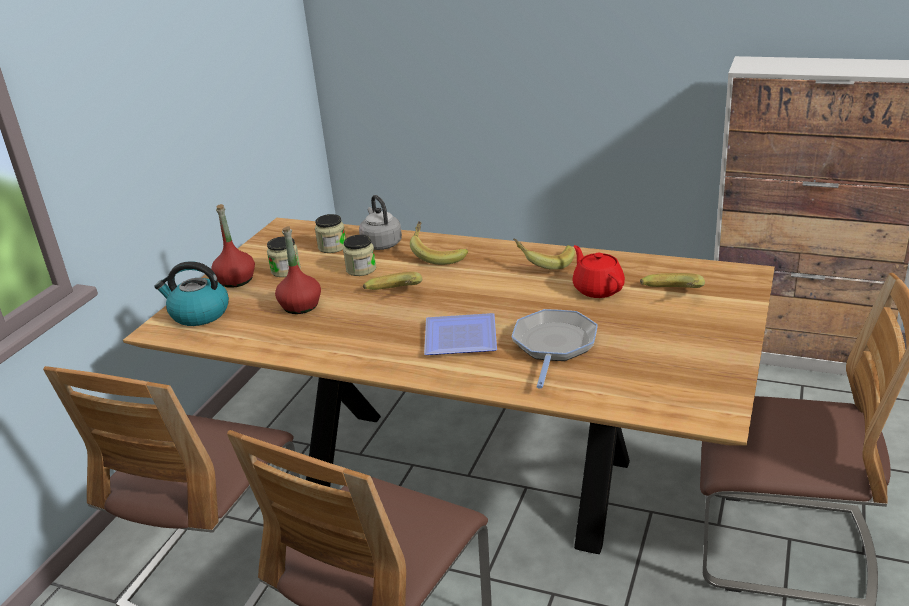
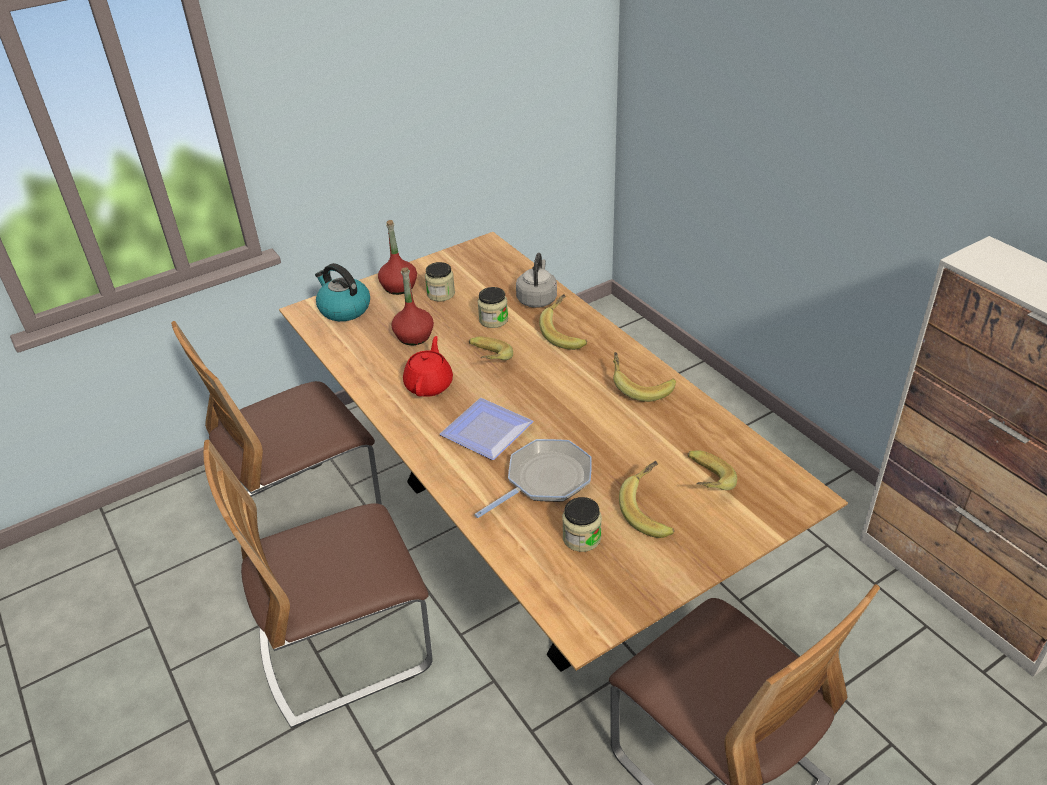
camera: 35 degrees right, 10 degrees up
jar [315,214,346,253] -> jar moved to [562,497,602,552]
red teapot [572,245,625,298] -> red teapot moved to [403,336,453,397]
none -> banana [619,461,674,538]

